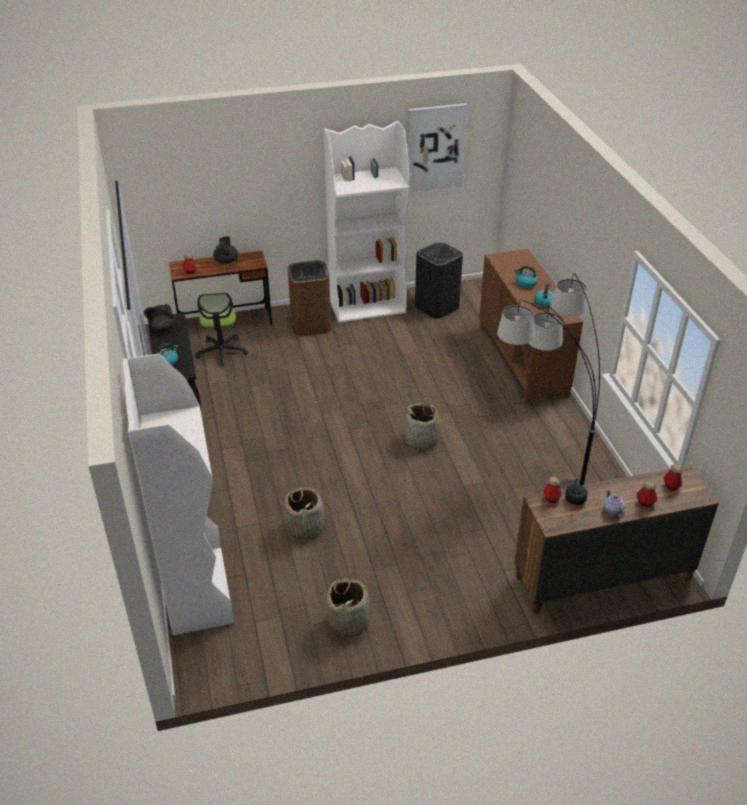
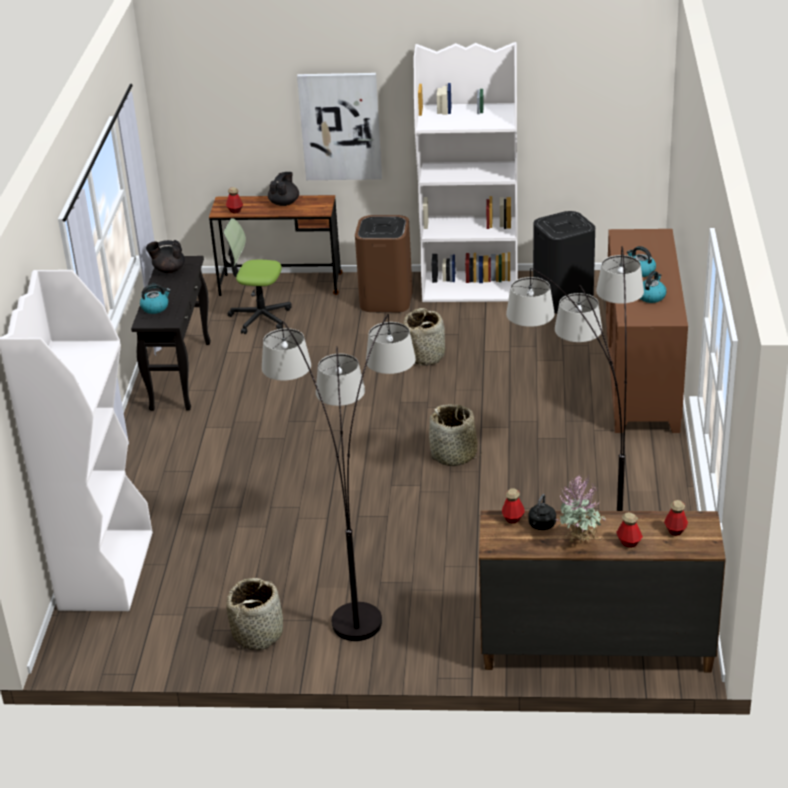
camera: 20 degrees right, 5 degrees down
office chair [195,293,248,367] -> office chair turned 90 degrees clockwise [223,218,292,334]
basket [284,488,324,541] -> basket moved to [403,308,445,366]
picture [407,103,467,192] -> picture moved to [297,73,382,180]
teapot [603,489,625,518] -> potted plant [555,475,606,547]
none -> floor lamp [262,314,416,641]

